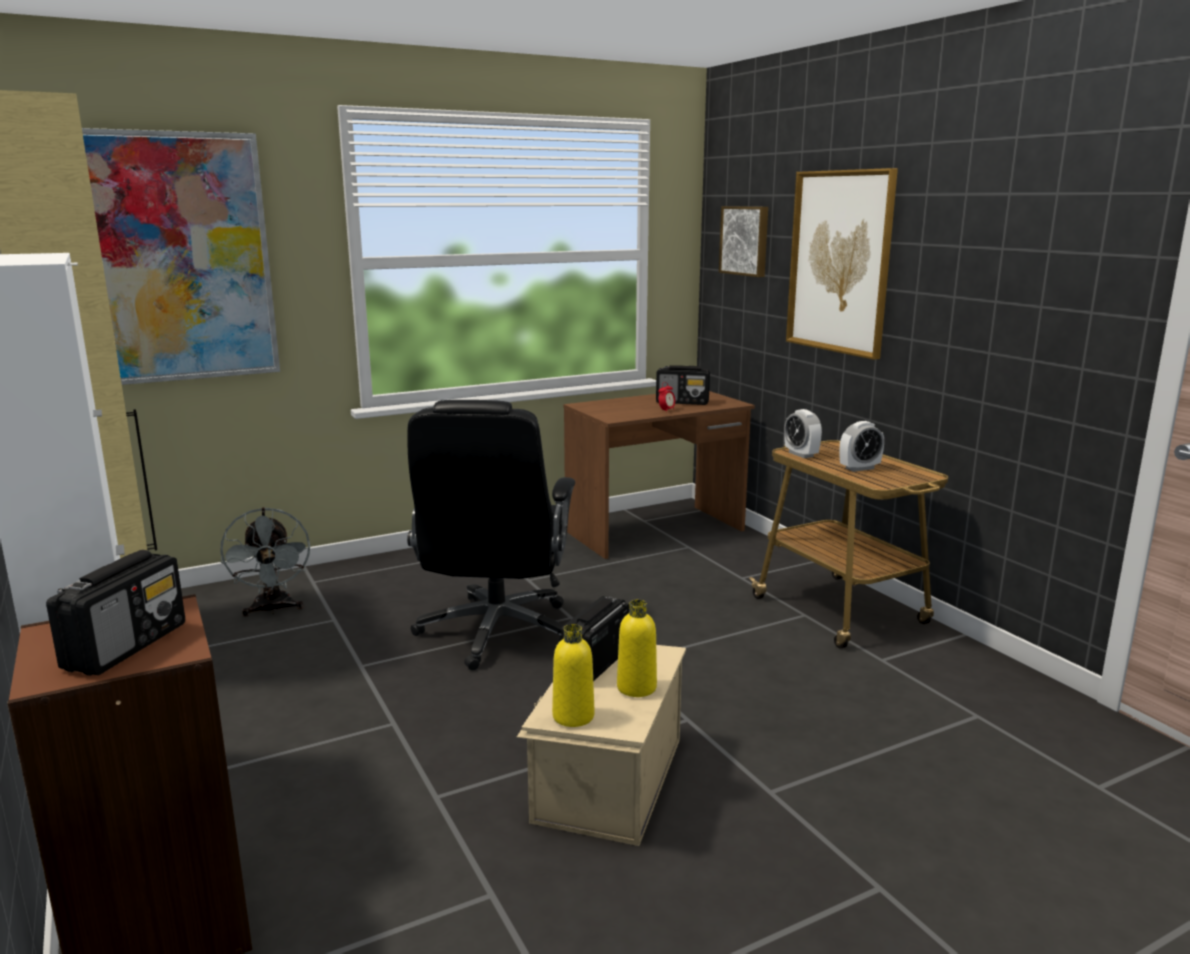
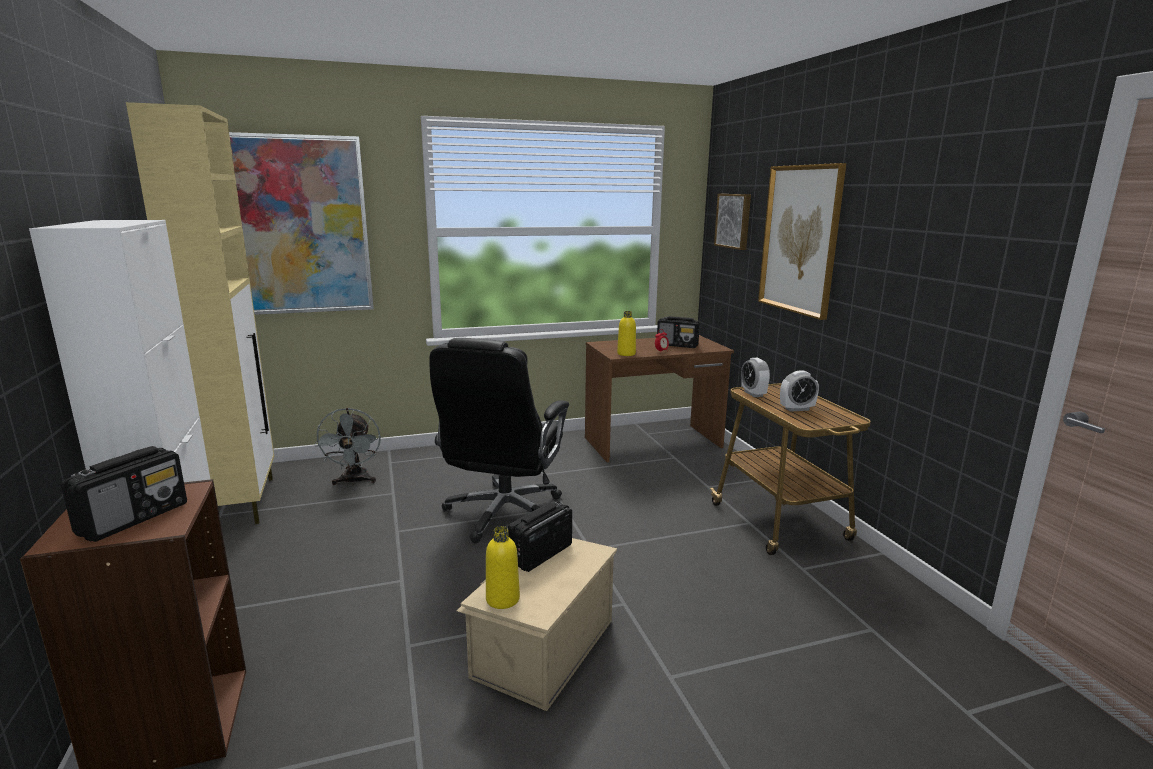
camera: 10 degrees right, 0 degrees up
yellow bottle [617,600,657,697] -> yellow bottle moved to [617,311,636,356]

